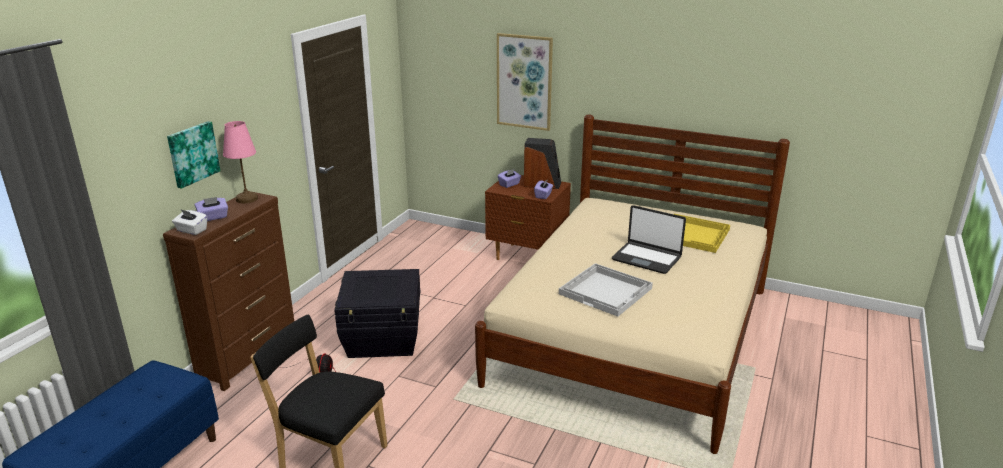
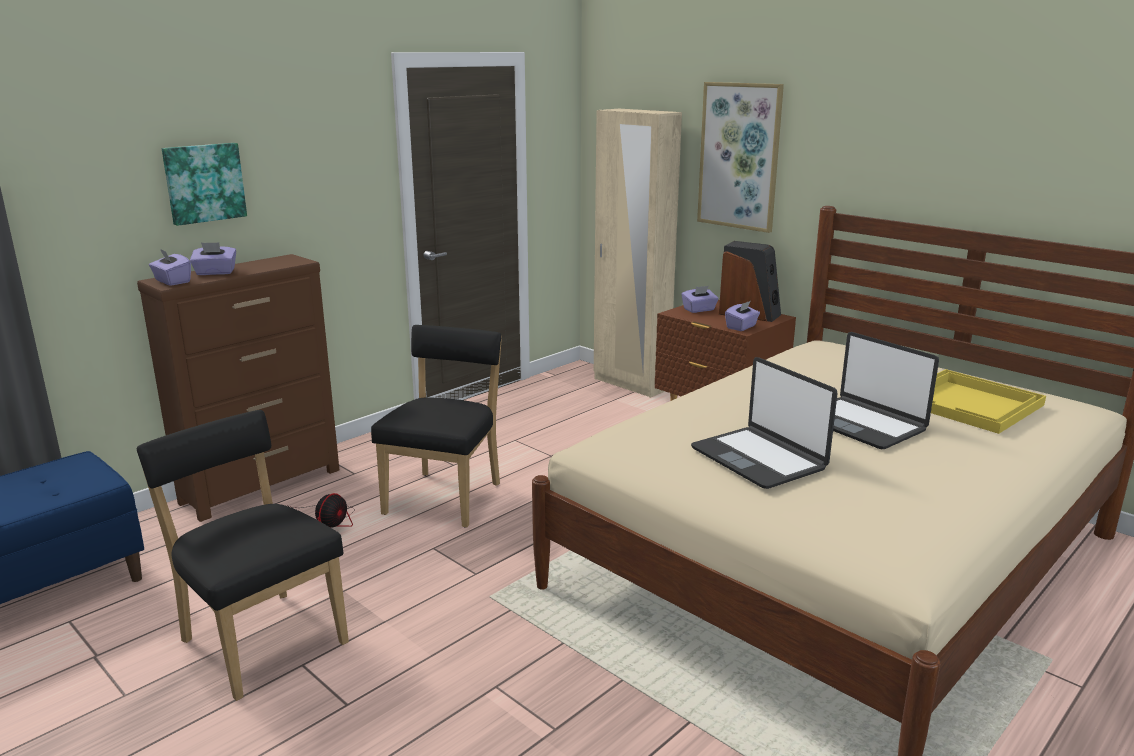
camera: 20 degrees right, 5 degrees down
white tissue box [172,210,207,235] -> purple tissue box [149,249,191,286]
pink table lamp [223,121,258,203] -> none
black storage box [334,269,420,358] -> black chair [371,325,502,528]
white tray [559,263,653,317] -> laptop [691,357,838,489]
none -> beige wardrobe [594,109,682,398]

